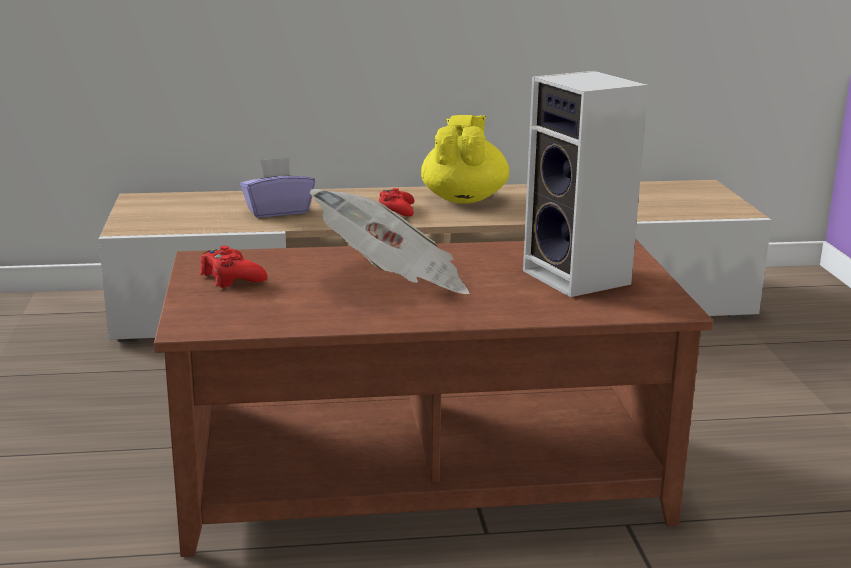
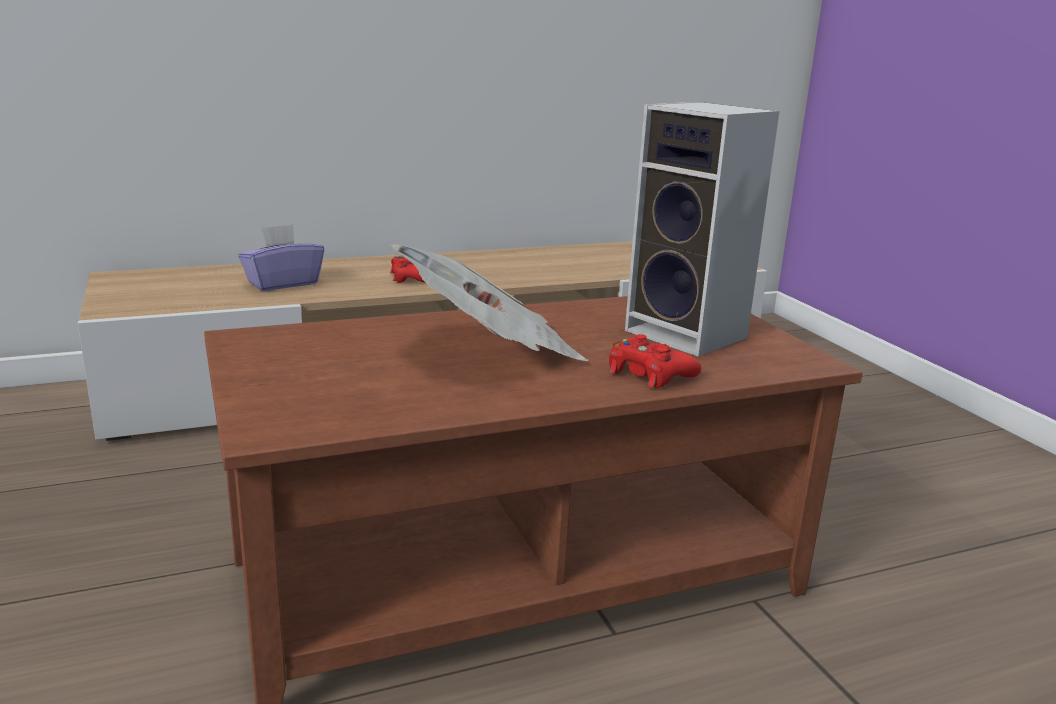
camera: 15 degrees left, 0 degrees up
red game controller [199,246,267,288] -> red game controller moved to [609,334,701,388]
yellow teapot [421,115,509,204] -> none

